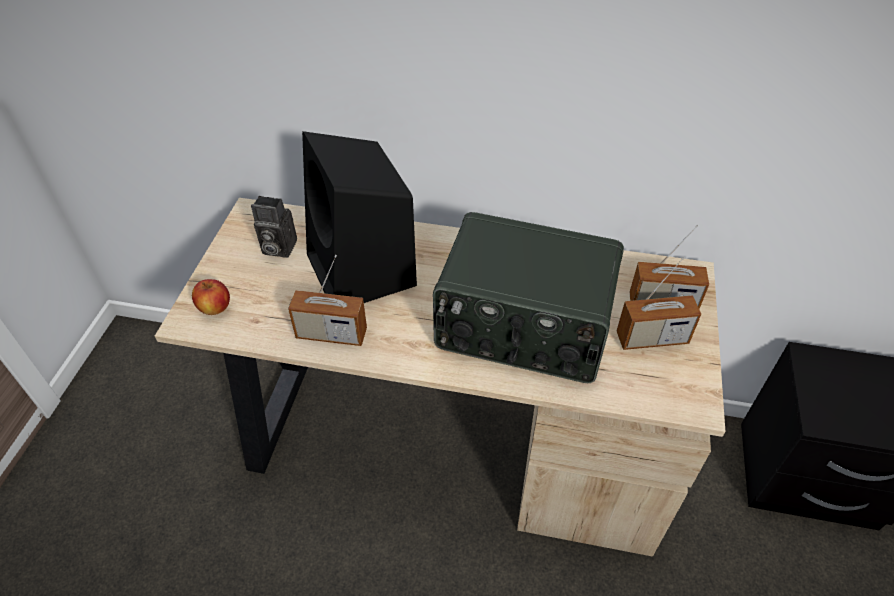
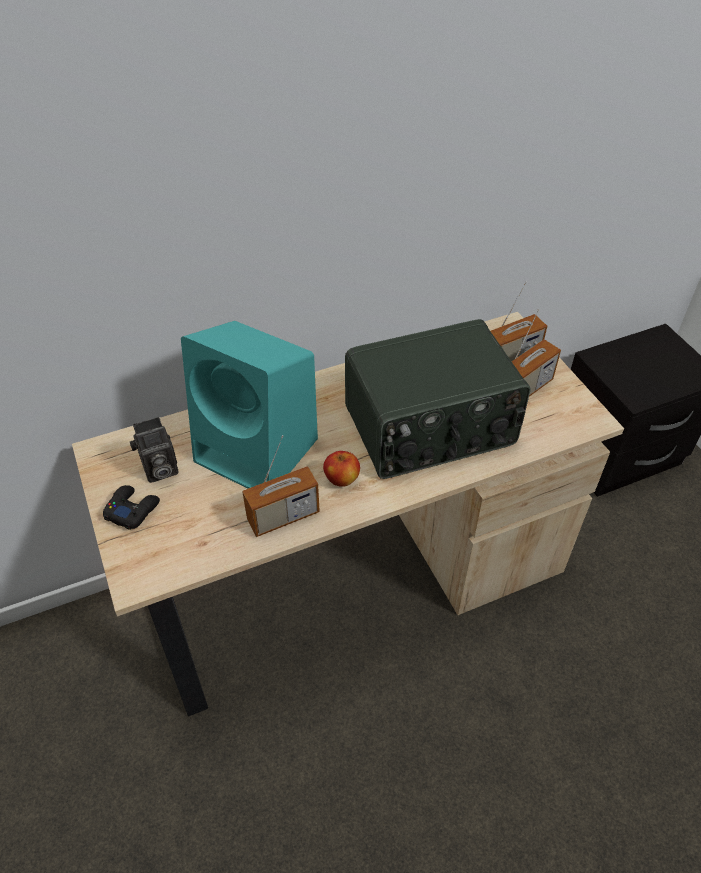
camera: 35 degrees left, 0 degrees up
apple [192,279,230,315] -> apple moved to [323,451,360,487]
black speaker [302,131,417,303] -> turquoise speaker [181,321,318,489]
none -> black game controller [103,485,160,530]

